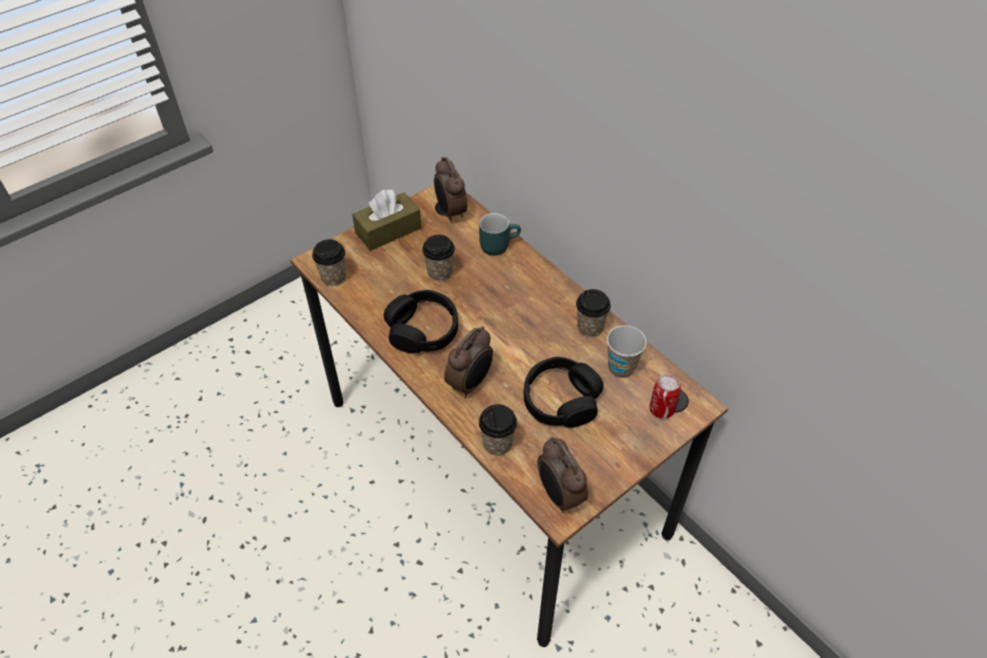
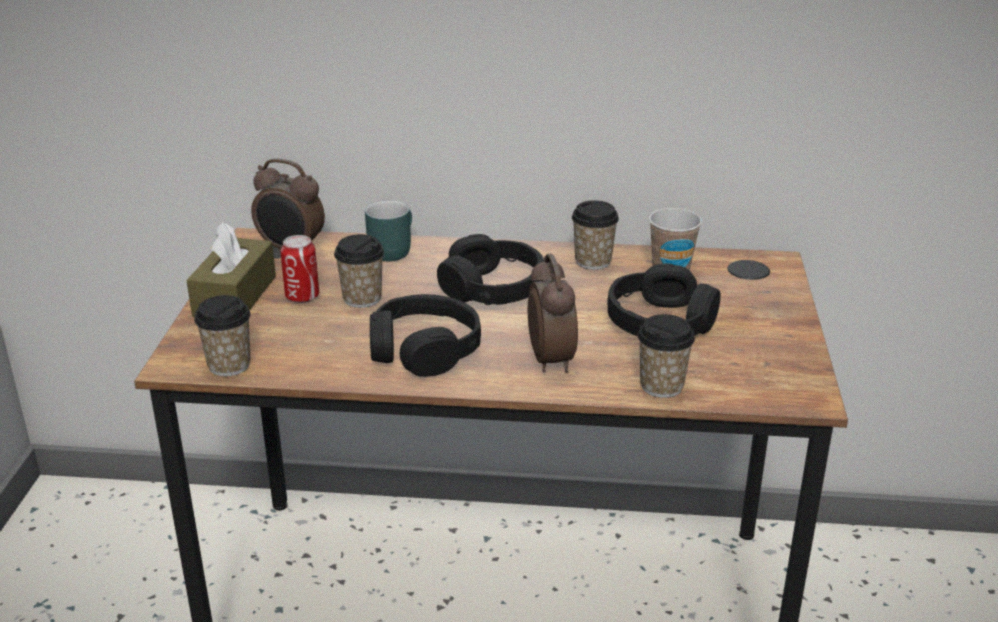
camera: 45 degrees left, 20 degrees down
alarm clock [538,437,588,513] -> none
can [649,374,681,419] -> can moved to [280,235,319,303]
none -> black headphones [437,234,544,305]

